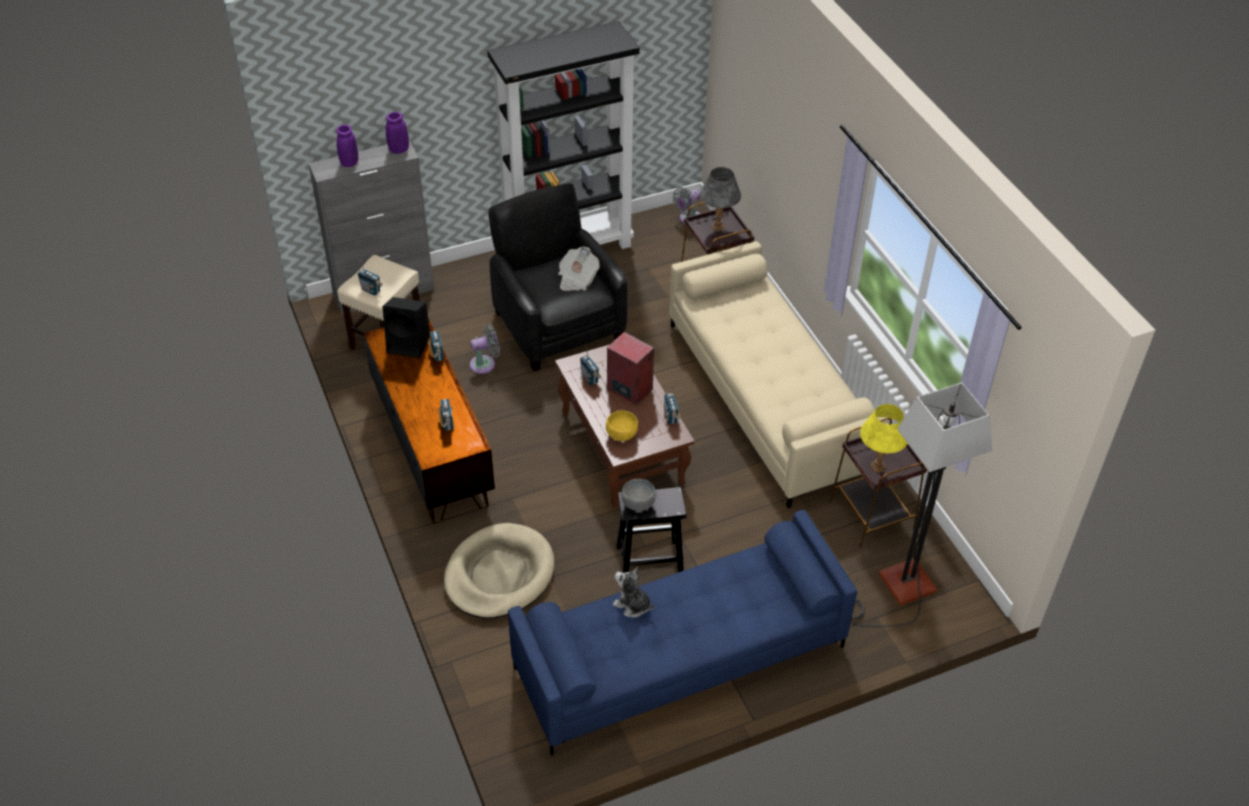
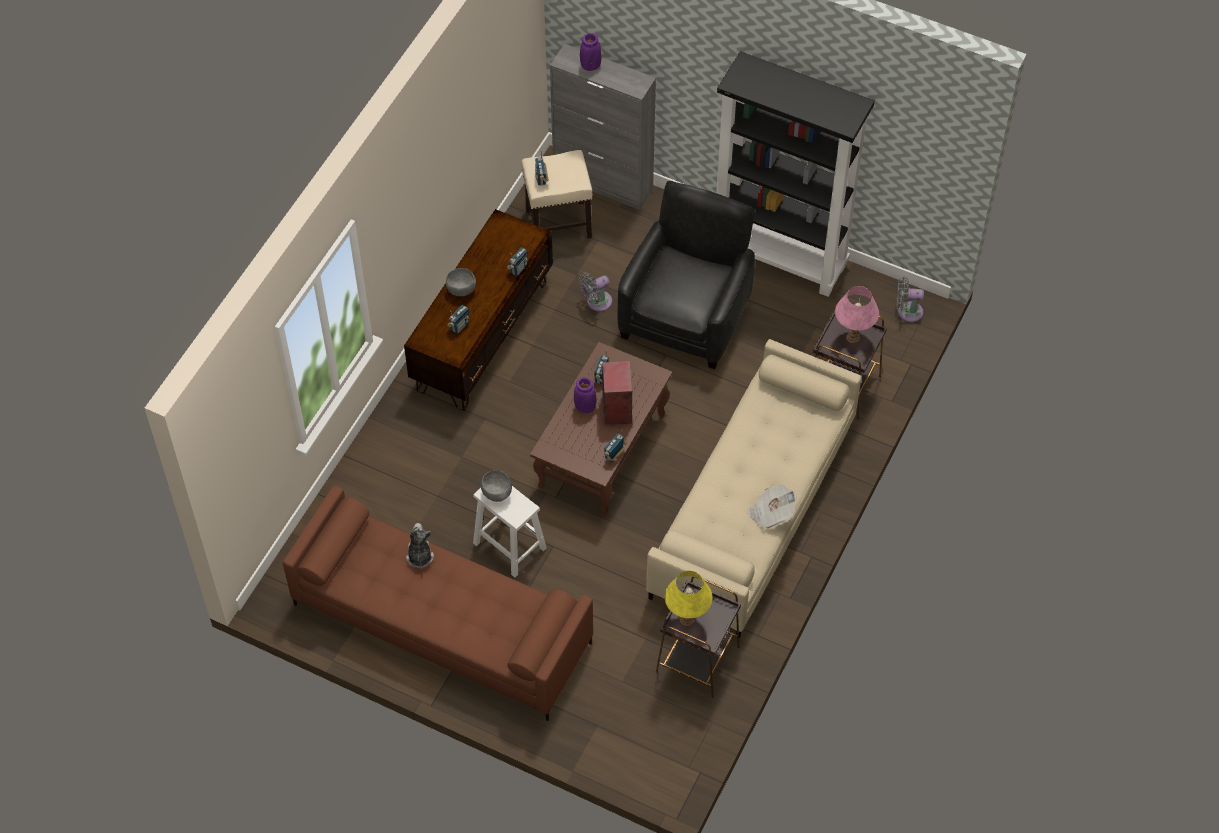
camera: 50 degrees right, 10 degrees up
black speaker [382,297,430,358] -> none
purple vase [386,112,409,154] -> purple vase moved to [574,377,597,413]
beige dog bed [444,523,554,619] -> none
grey fan [470,324,500,374] -> grey fan turned 120 degrees clockwise [579,272,612,312]
blue sofa [508,510,857,755] -> brown sofa [283,486,593,721]
newspaper [558,246,600,291] -> newspaper moved to [747,484,797,530]
yellow bowl [606,410,638,441] -> none
black stool [617,487,687,573] -> white stool [473,486,547,577]
grey table lamp [700,167,741,231] -> pink table lamp [835,286,879,344]
floor lamp [851,382,992,627] -> none
none -> grey bowl [446,268,476,296]

